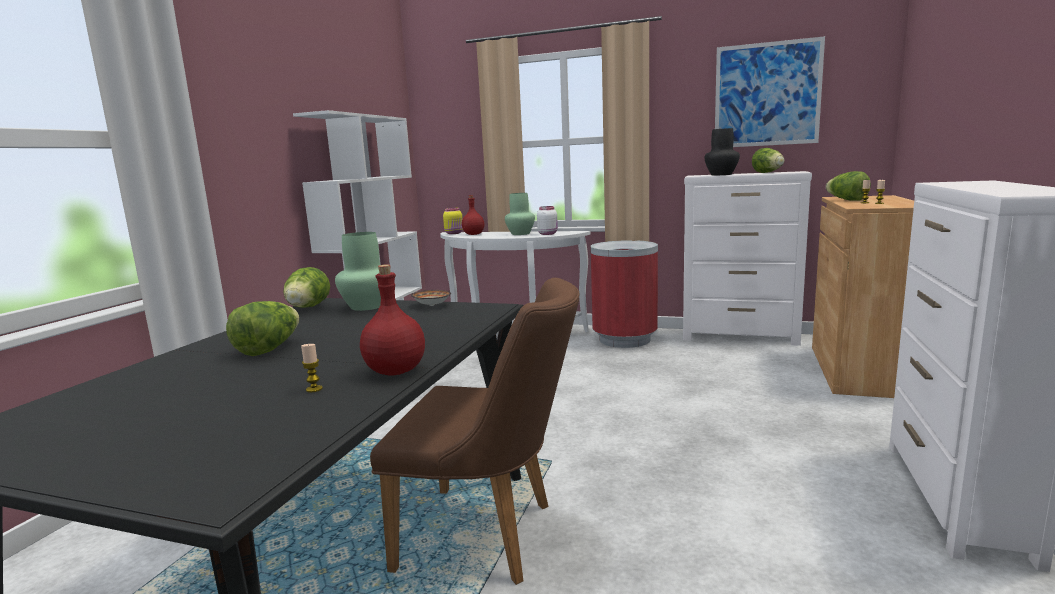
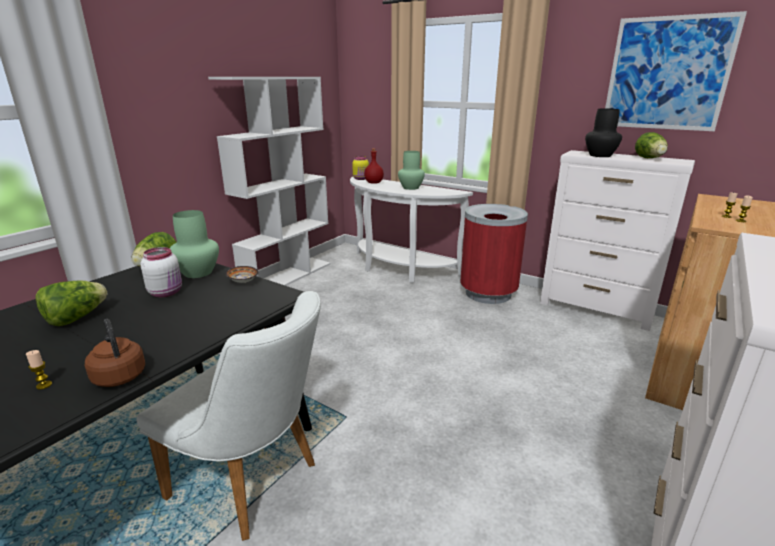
camera: 15 degrees right, 10 degrees up
red bottle [360,264,425,375] -> brown kettle [85,319,145,387]
brown chair [370,278,580,585] -> white chair [136,291,321,541]
white jar [537,206,558,235] -> white jar moved to [141,247,182,297]
lettuce [826,171,871,200] -> none

